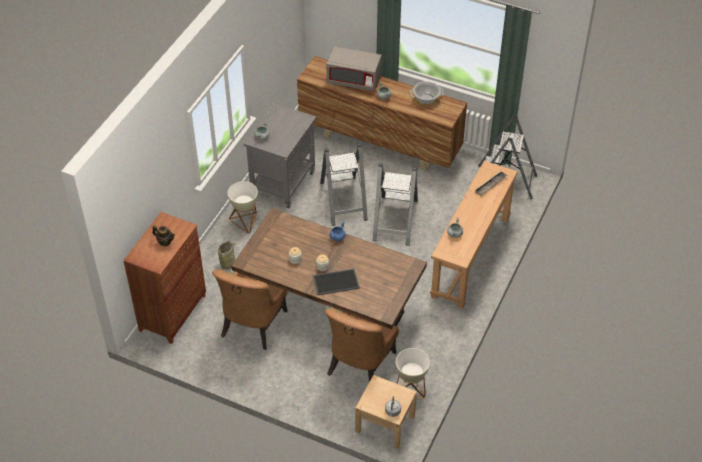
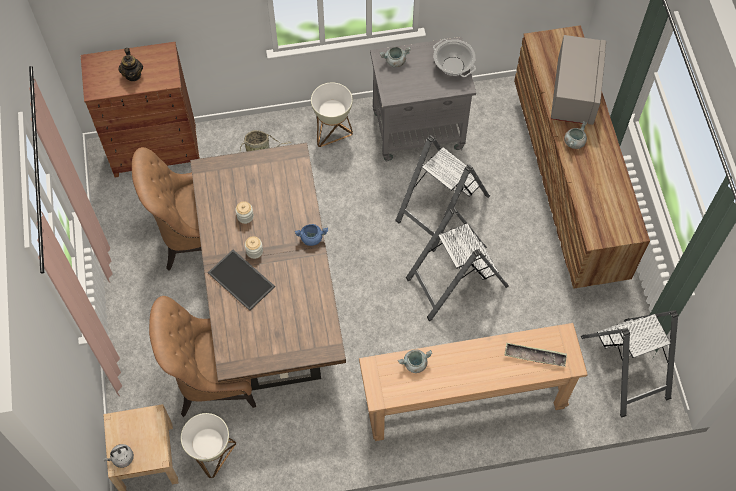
camera: 55 degrees right, 15 degrees up
grey microwave [326,46,382,91] -> grey microwave turned 150 degrees counterclockwise [551,35,606,125]
cooking pot [410,81,444,104] -> cooking pot moved to [433,39,476,77]

